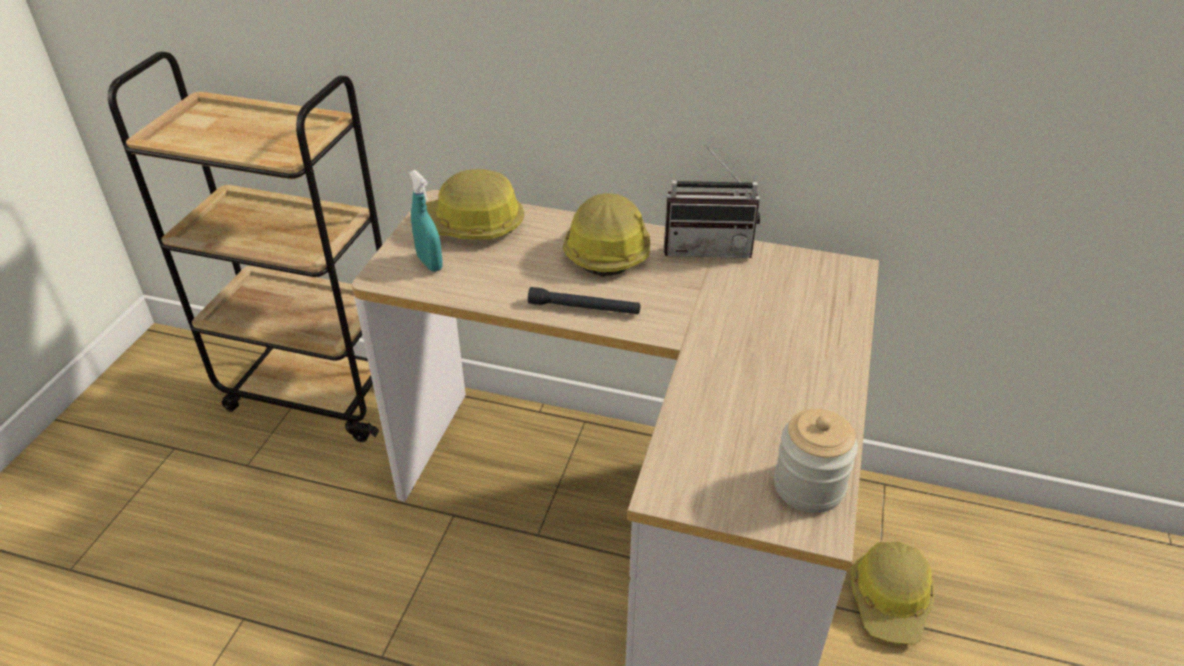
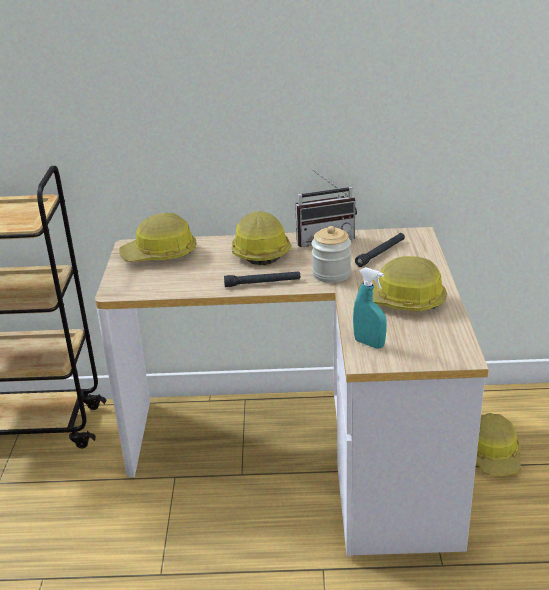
camera: 15 degrees left, 10 degrees down
turquoise spray bottle [409,170,443,272] -> turquoise spray bottle moved to [353,267,387,349]
jar [774,409,858,513] -> jar moved to [311,226,351,283]
none -> black flashlight [355,233,405,267]
none -> hard hat [358,256,447,311]

